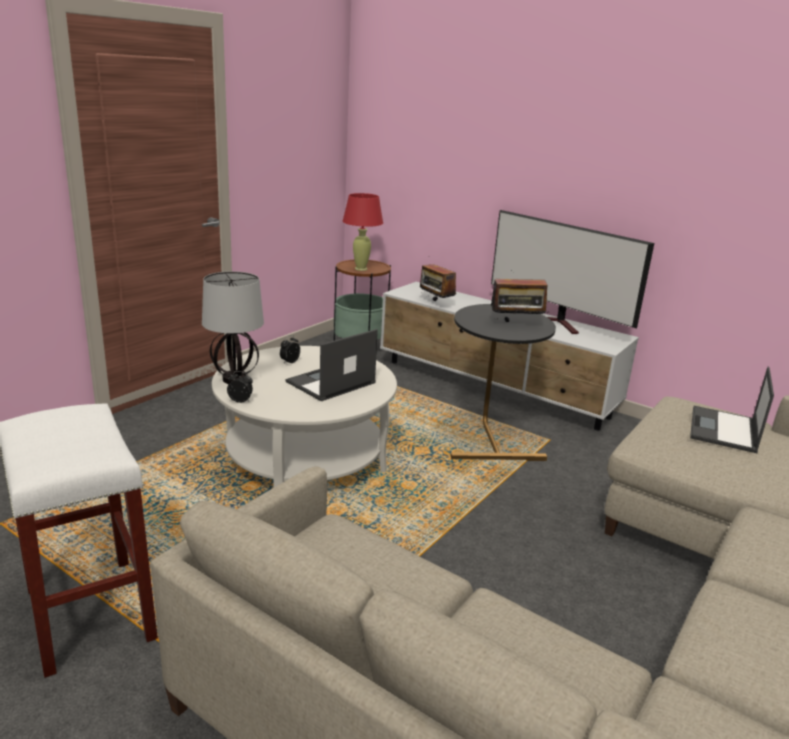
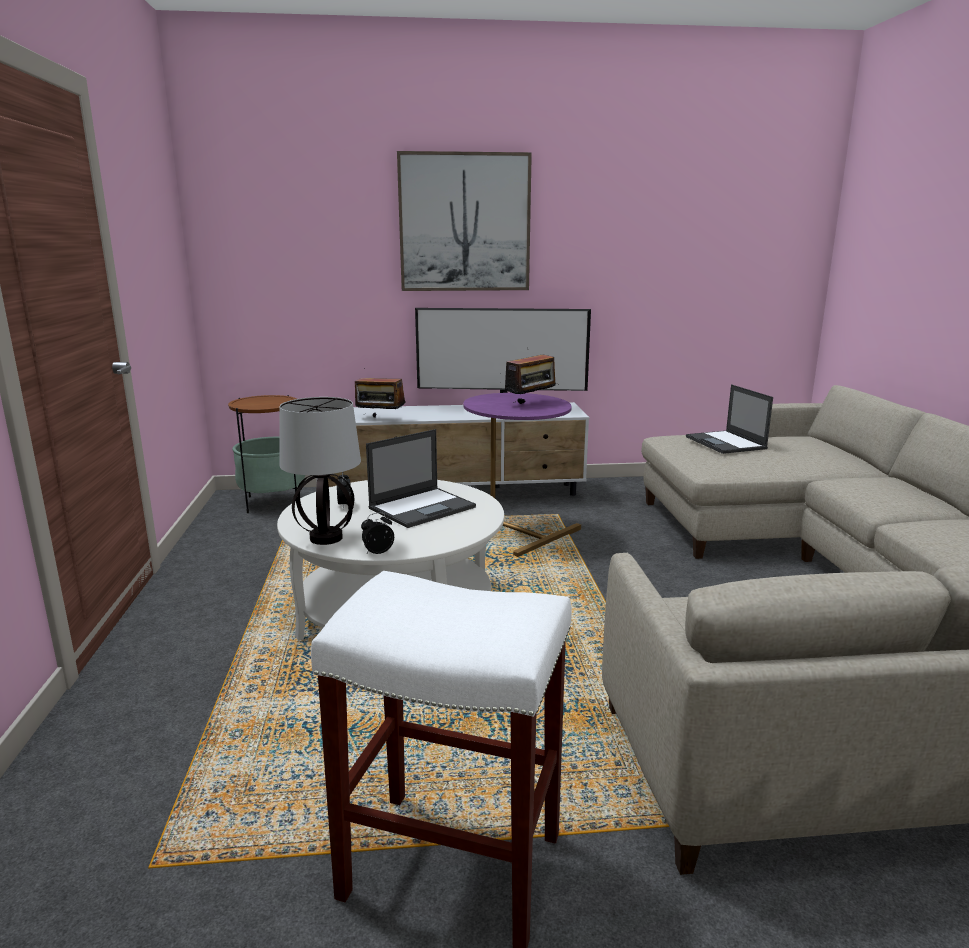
camera: 40 degrees left, 5 degrees down
laptop [286,329,378,401] -> laptop turned 135 degrees counterclockwise [366,429,476,528]
red table lamp [343,193,383,271] -> none
black side table [451,304,556,461] -> purple side table [463,393,581,557]
none -> picture [397,151,532,291]

